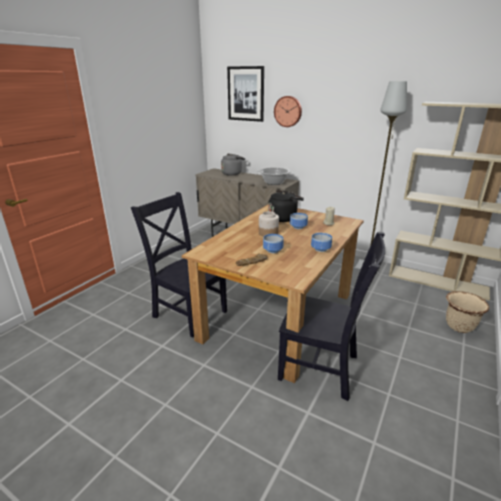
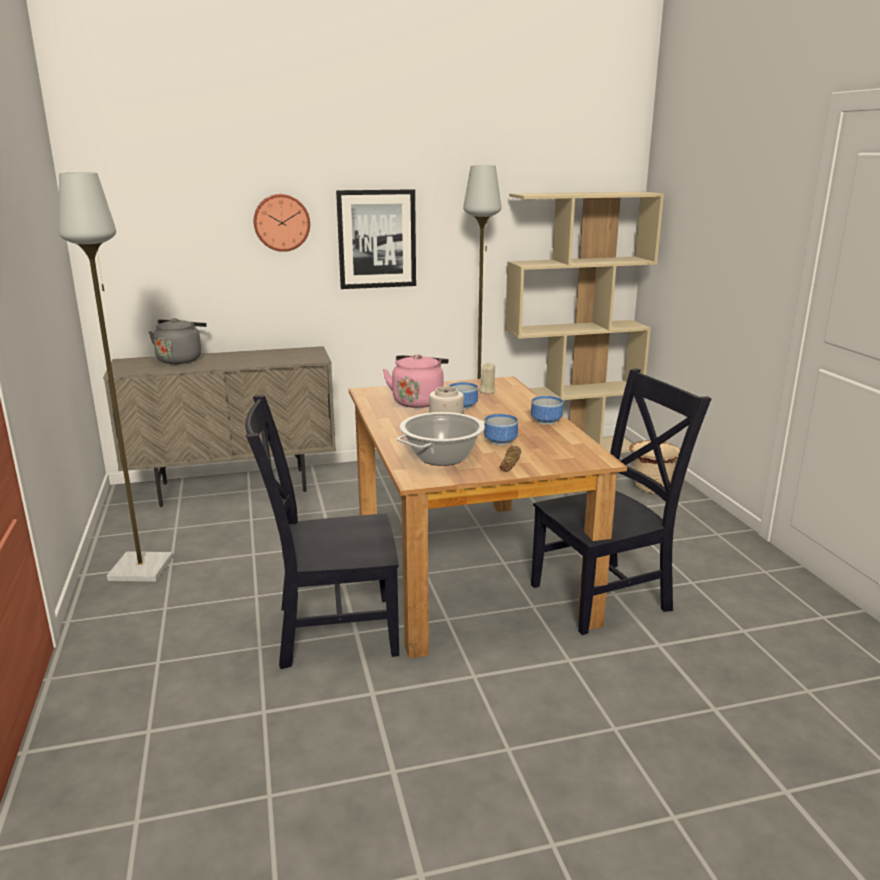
camera: 45 degrees left, 5 degrees down
picture [227,66,264,122] -> picture moved to [336,189,416,289]
cooking pot [257,167,293,185] -> cooking pot moved to [397,412,485,466]
black kettle [268,190,304,222] -> pink kettle [383,354,449,408]
none -> grey floor lamp [58,172,173,582]

